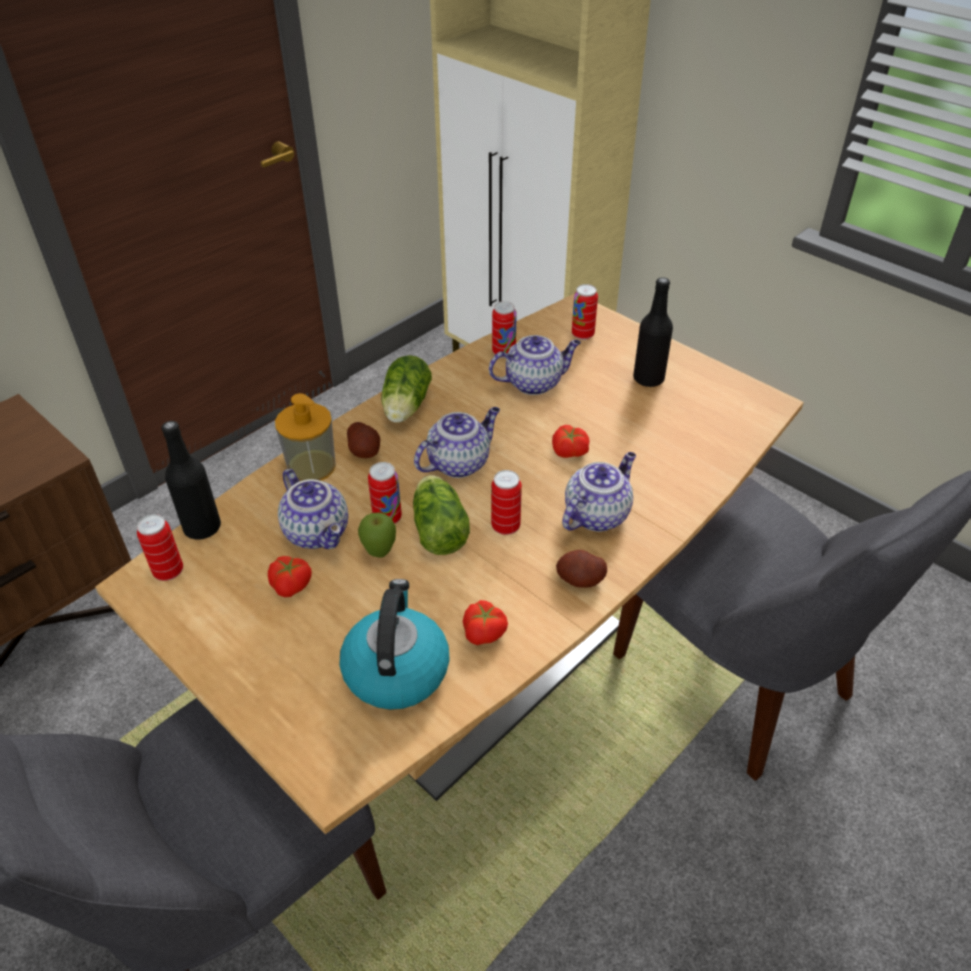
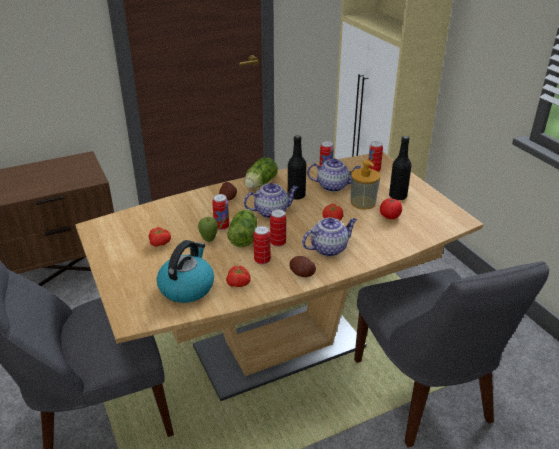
camera: 20 degrees right, 10 degrees down
can [137,514,183,581] -> can moved to [253,226,271,265]
black bottle [161,421,221,540] -> black bottle moved to [288,135,306,200]
soap dispenser [275,393,336,481] -> soap dispenser moved to [351,160,380,210]
teapot [278,469,348,549] -> none
none -> tomato [380,198,402,219]

